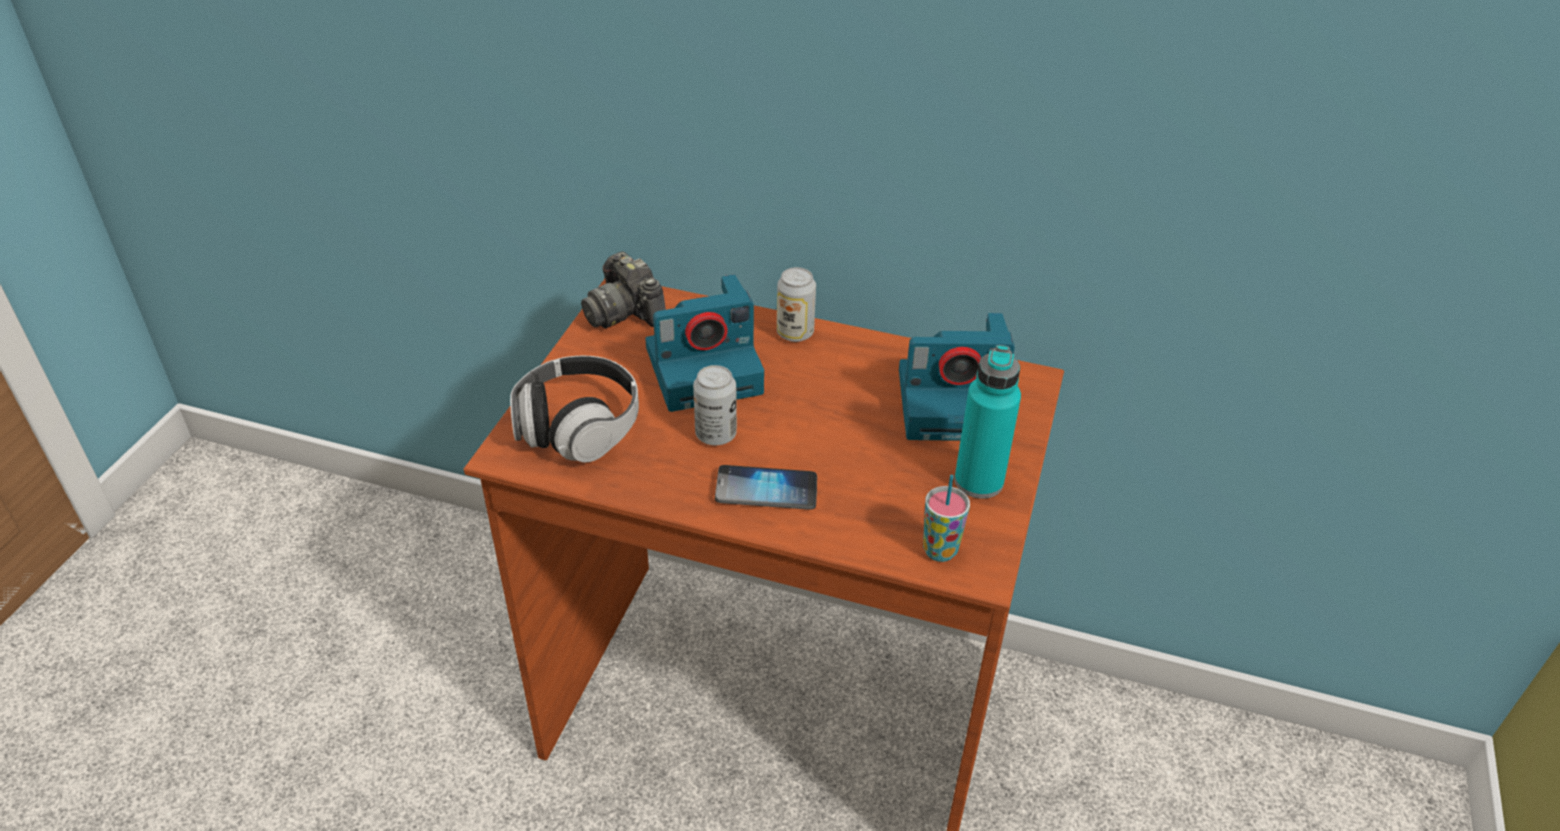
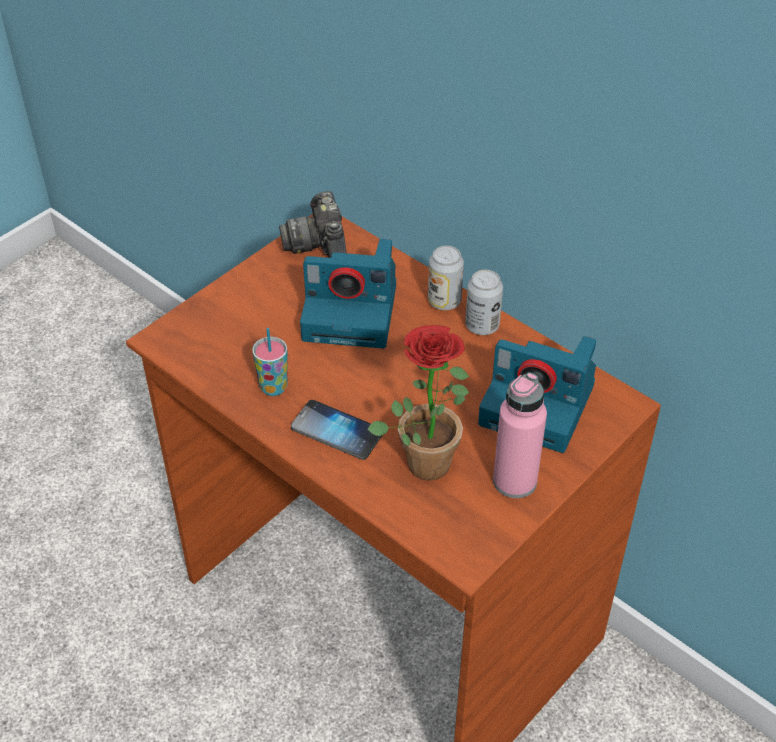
camera: 25 degrees right, 5 degrees up
headphones [510,356,639,462] -> none
can [693,365,737,445] -> can moved to [465,270,503,335]
cup [923,475,970,562] -> cup moved to [252,328,288,396]
turquoise bottle [955,345,1021,499] -> pink bottle [493,372,547,498]
none -> potted plant [367,325,469,481]

